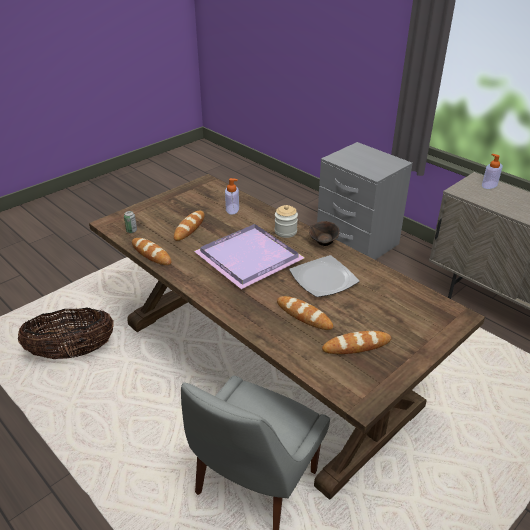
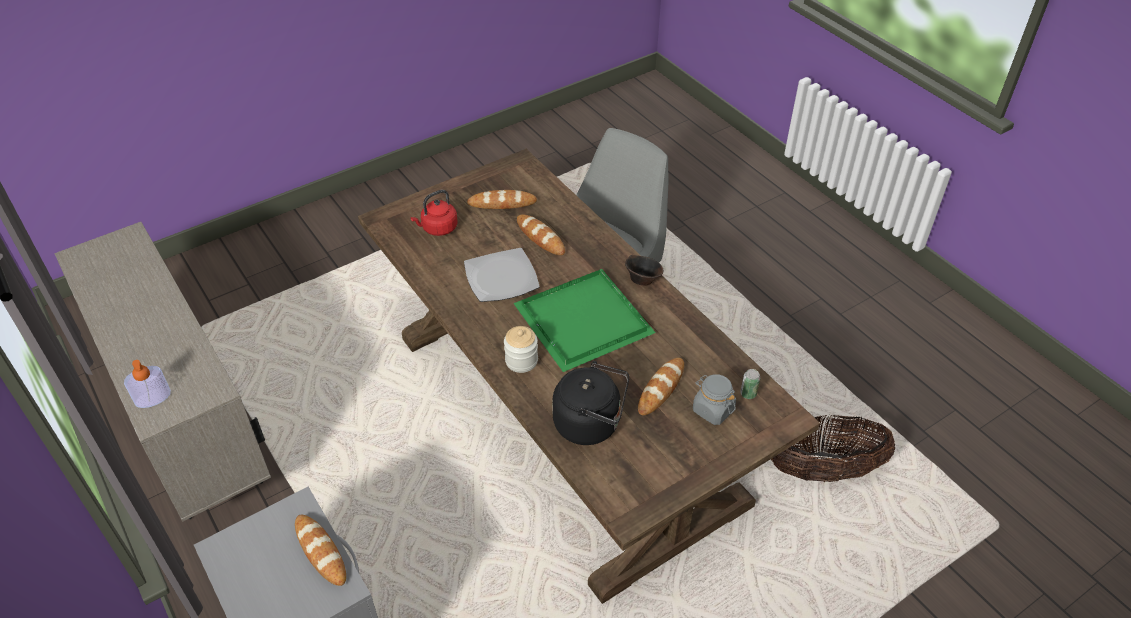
camera: 170 degrees left, 10 degrees up
bread [132,238,171,265] -> bread moved to [295,515,346,586]
purple tray [194,224,305,289] -> green tray [513,269,656,372]
soap dispenser [225,178,239,215] -> black kettle [552,361,629,445]
brown bowl [309,221,340,246] -> brown bowl moved to [625,255,664,286]
none -> red kettle [411,190,458,236]
none -> grey jar [693,374,736,425]

